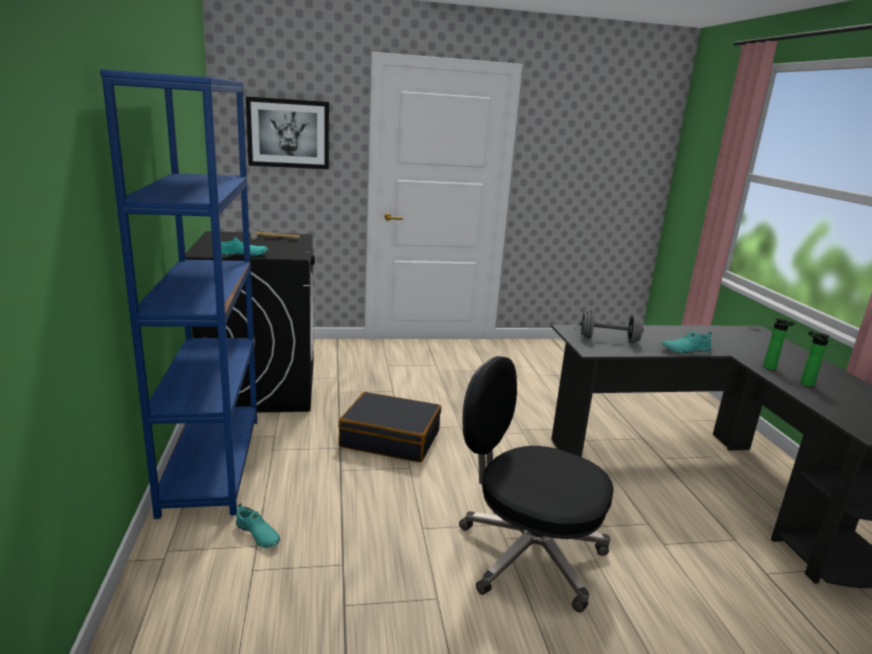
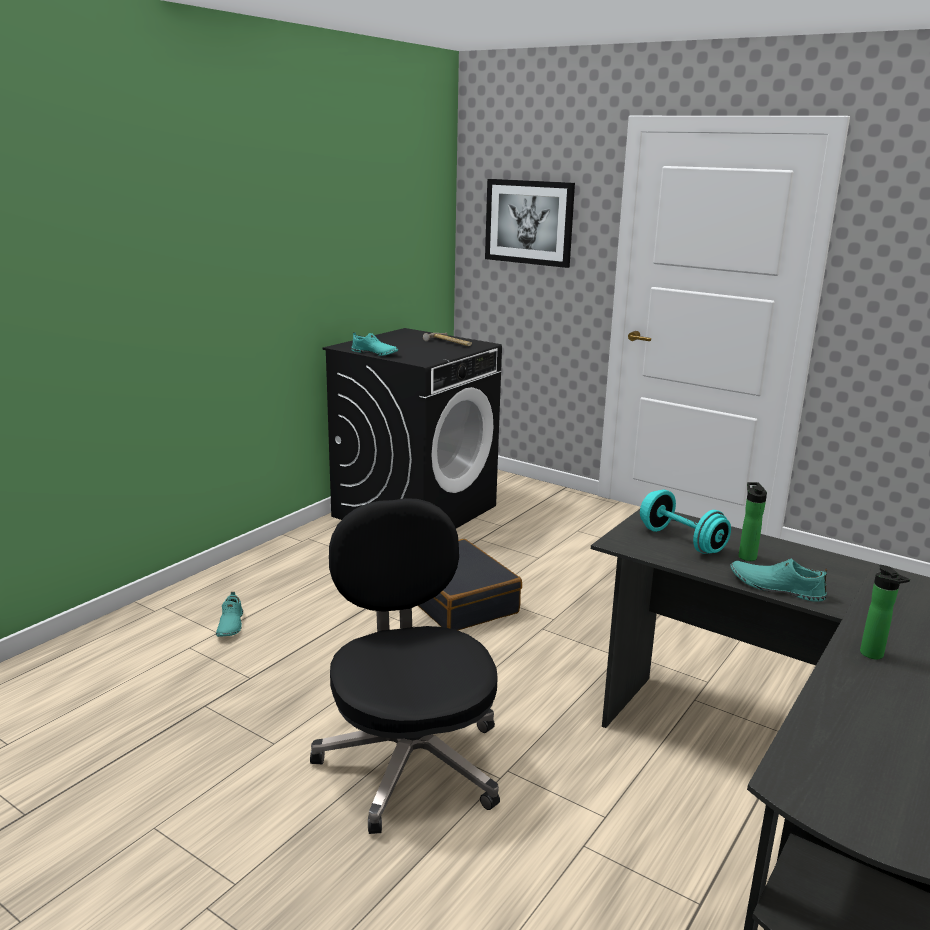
camera: 45 degrees right, 0 degrees up
blue bookcase [100,69,257,519] -> none
grey dumbbell [580,310,643,344] -> turquoise dumbbell [640,489,731,554]
bottle [800,331,830,387] -> bottle moved to [739,482,767,561]

